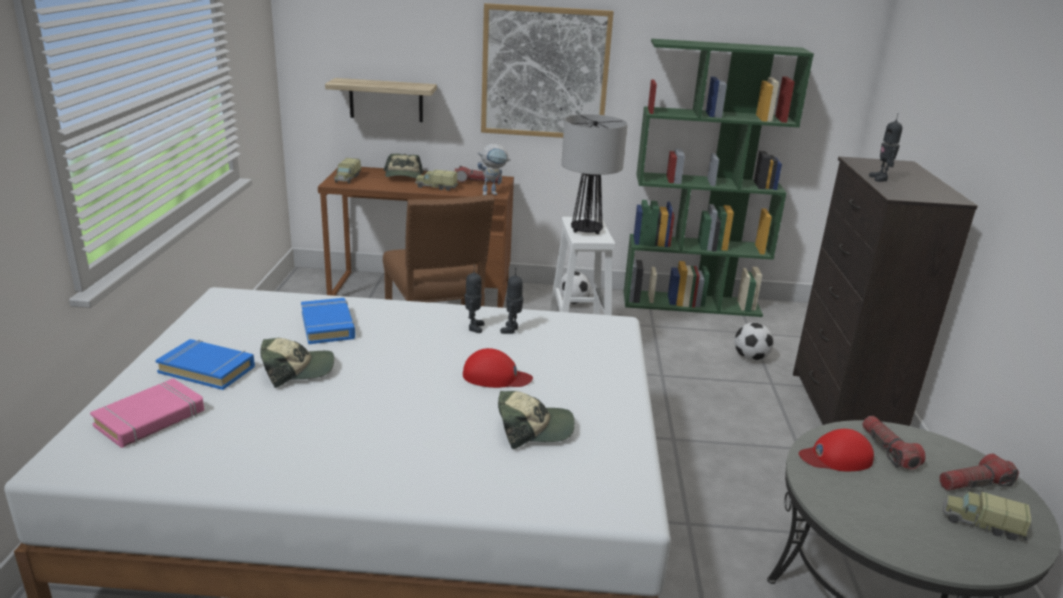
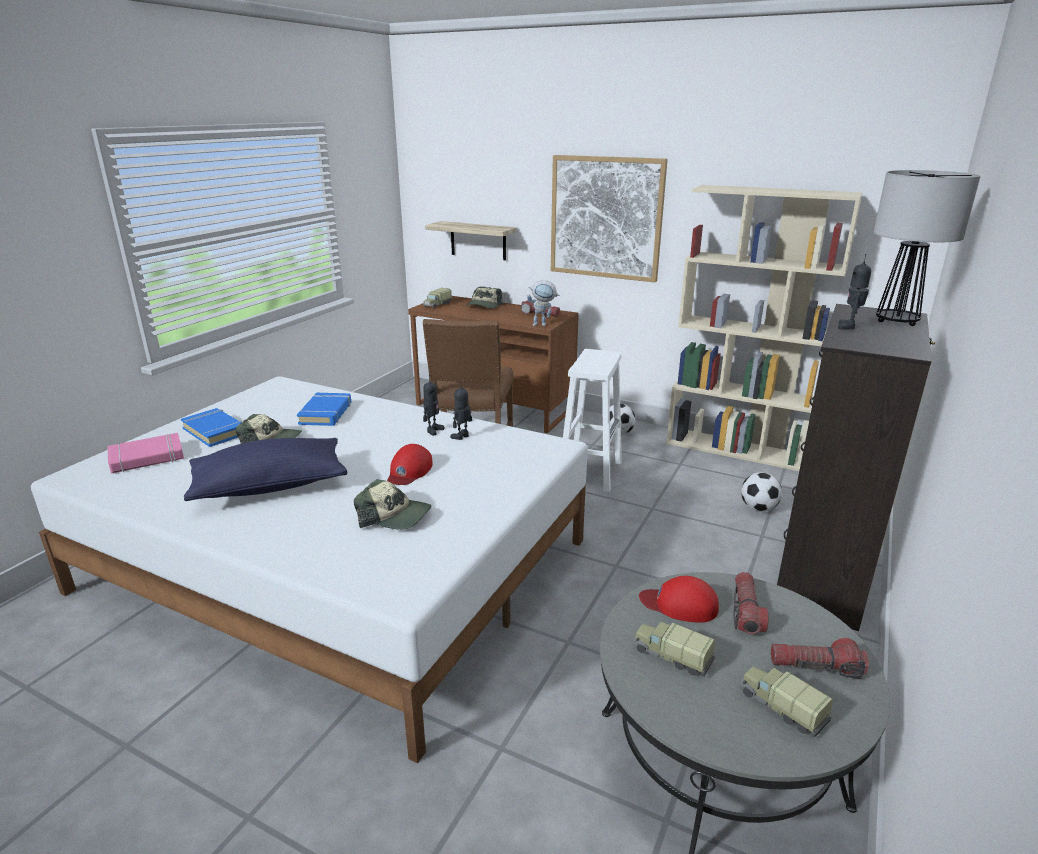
camera: 25 degrees right, 0 degrees up
toy truck [415,170,458,191] -> toy truck moved to [633,622,715,677]
red cap [463,348,533,388] -> red cap turned 75 degrees clockwise [387,444,433,485]
table lamp [561,114,628,234] -> table lamp moved to [874,170,981,326]
green bookcase [624,39,814,317] -> beige bookcase [666,185,863,471]
none -> blue pillow [184,438,347,501]

